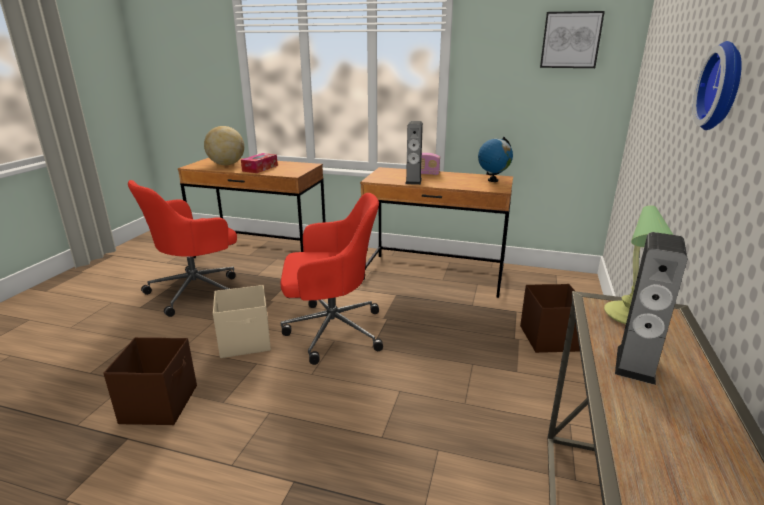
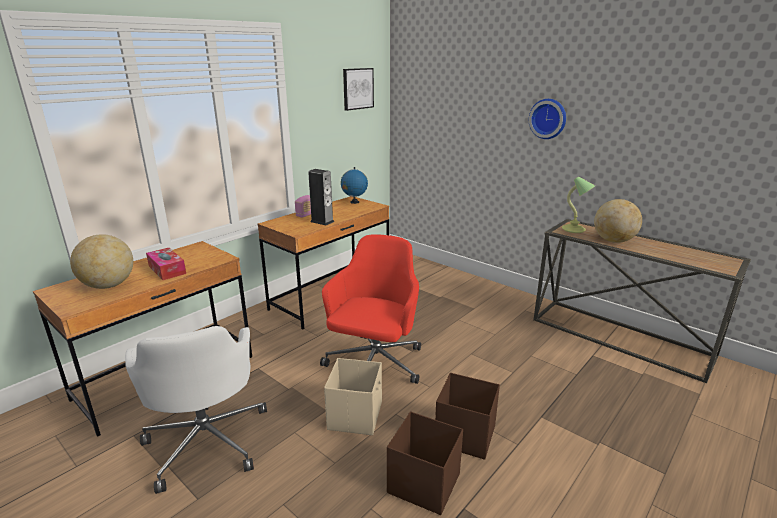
camera: 65 degrees left, 0 degrees up
red office chair [128,180,237,317] -> white office chair [125,326,267,494]
brown storage box [520,284,580,353] -> brown storage box moved to [435,373,500,460]
speaker [615,232,687,385] -> globe [594,199,642,243]

